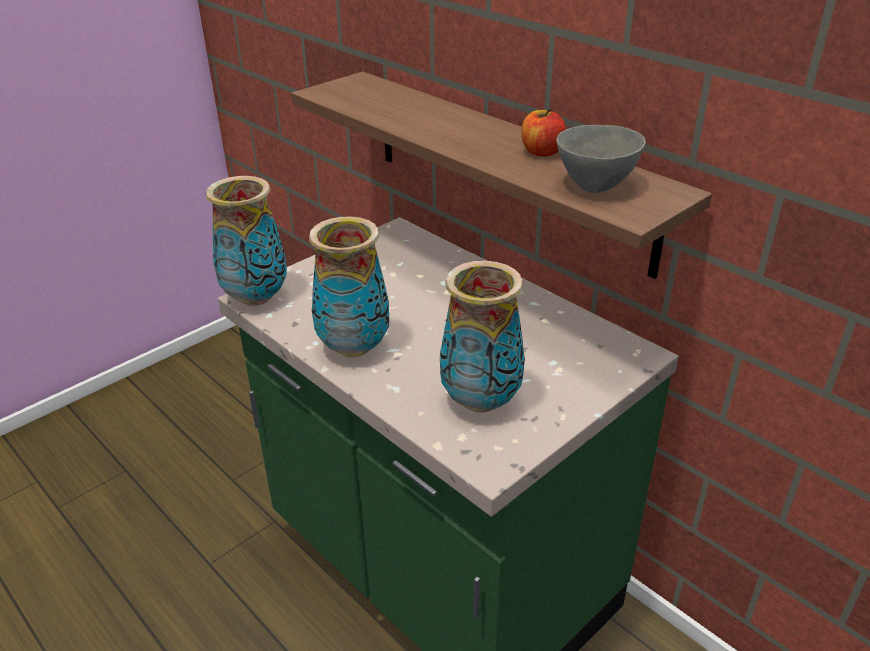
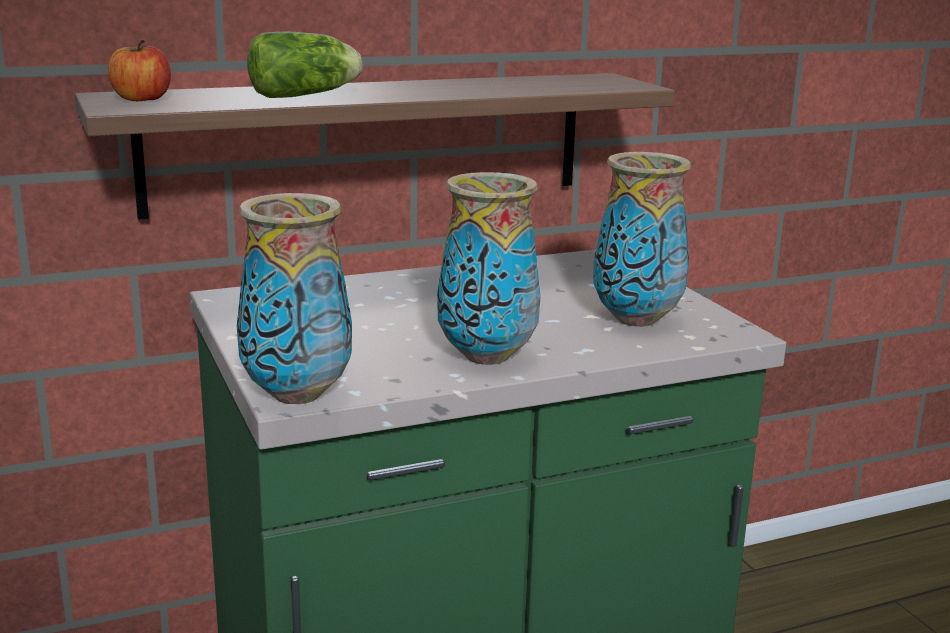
camera: 70 degrees left, 15 degrees down
apple [521,108,566,157] -> apple moved to [108,40,171,101]
grey bowl [556,125,646,193] -> none
none -> lettuce [247,31,362,98]

